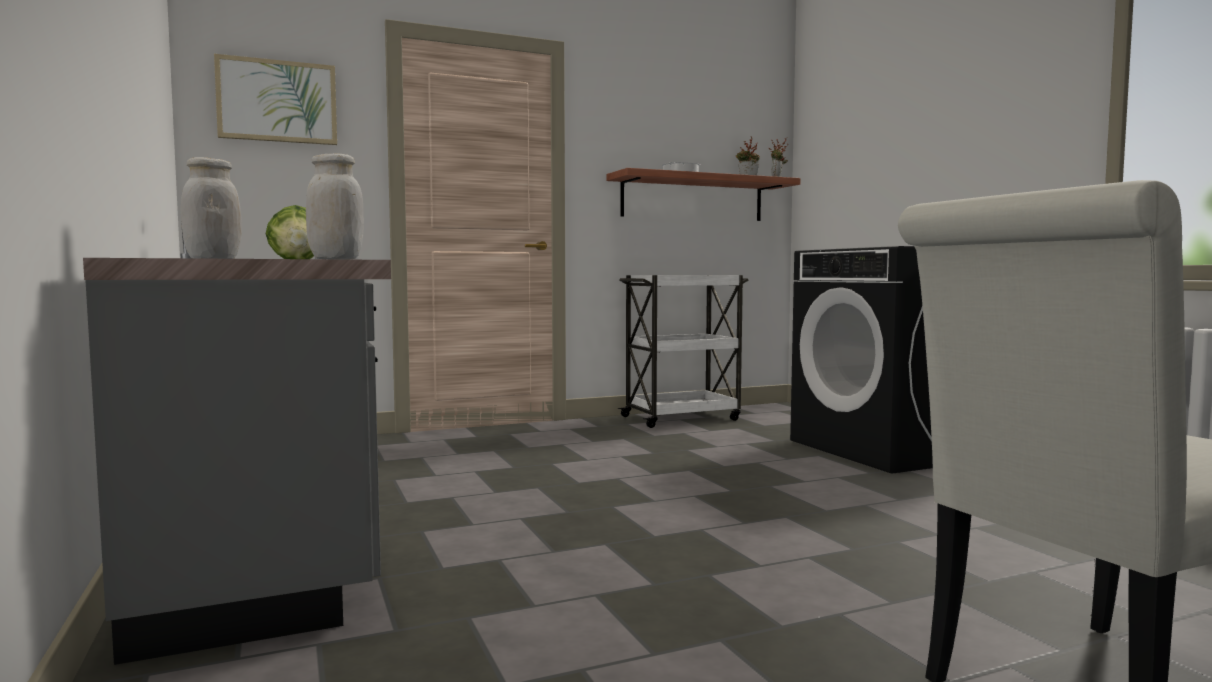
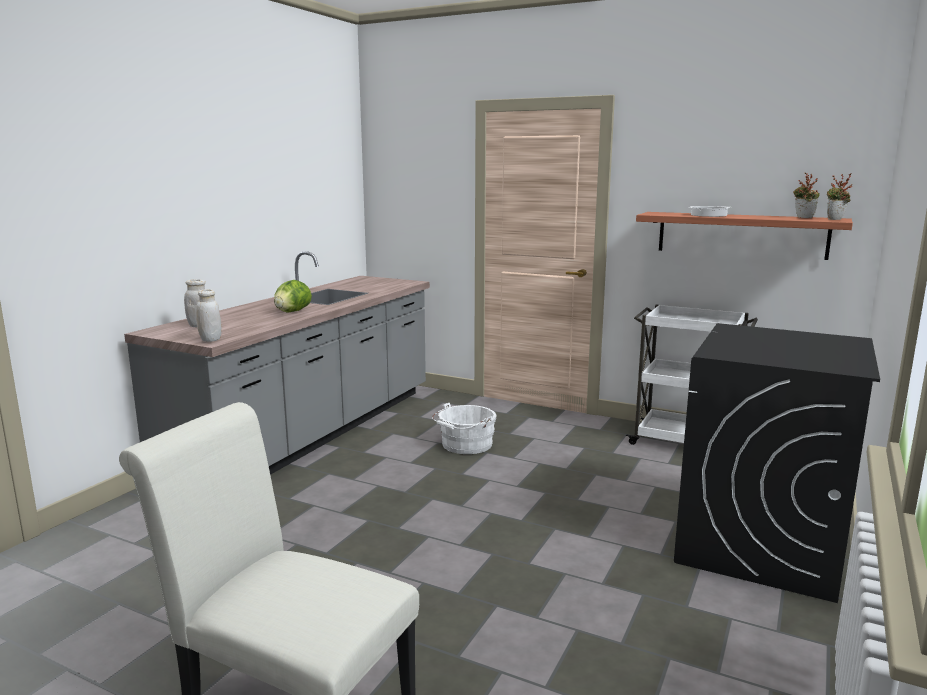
camera: 50 degrees right, 10 degrees up
picture [214,54,337,145] -> none
none -> white bucket [432,403,496,454]

